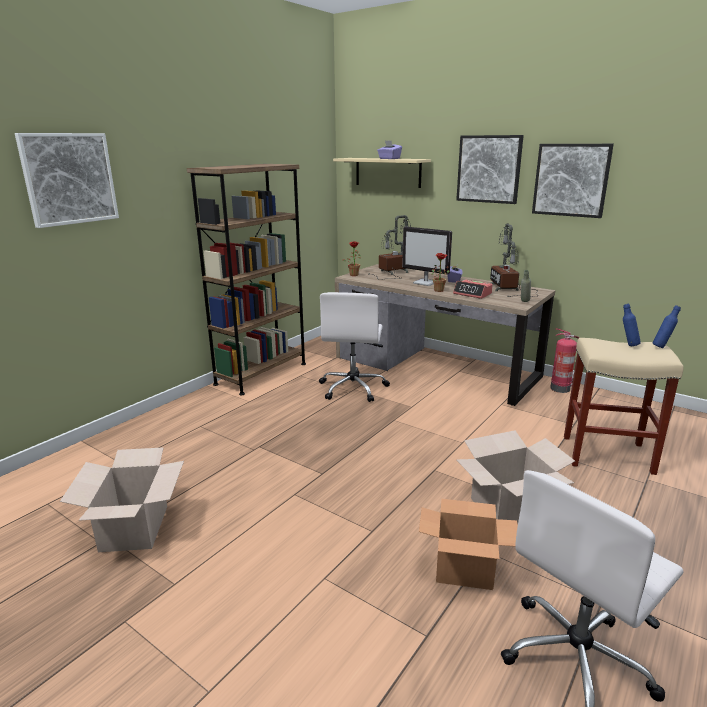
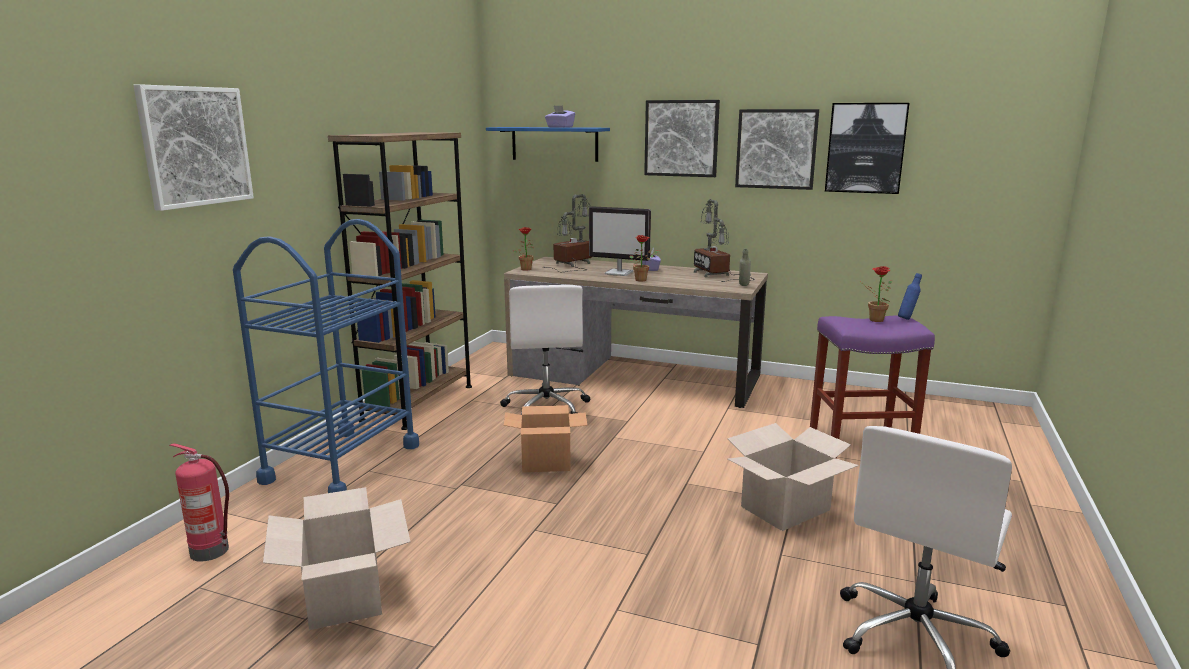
camera: 15 degrees left, 5 degrees down
beige shelf [333,158,431,188] -> blue shelf [486,127,610,162]
cardboard box [419,499,518,590] -> cardboard box moved to [504,405,587,472]
alarm clock [453,280,493,299] -> none
fire extinguisher [550,328,580,393] -> fire extinguisher moved to [169,443,229,562]
beige stool [564,338,683,475] -> purple stool [810,315,935,459]
blue bottle [623,304,641,346] -> potted plant [859,266,893,322]
none -> blue cart [233,219,419,493]
none -> picture [825,103,909,194]

